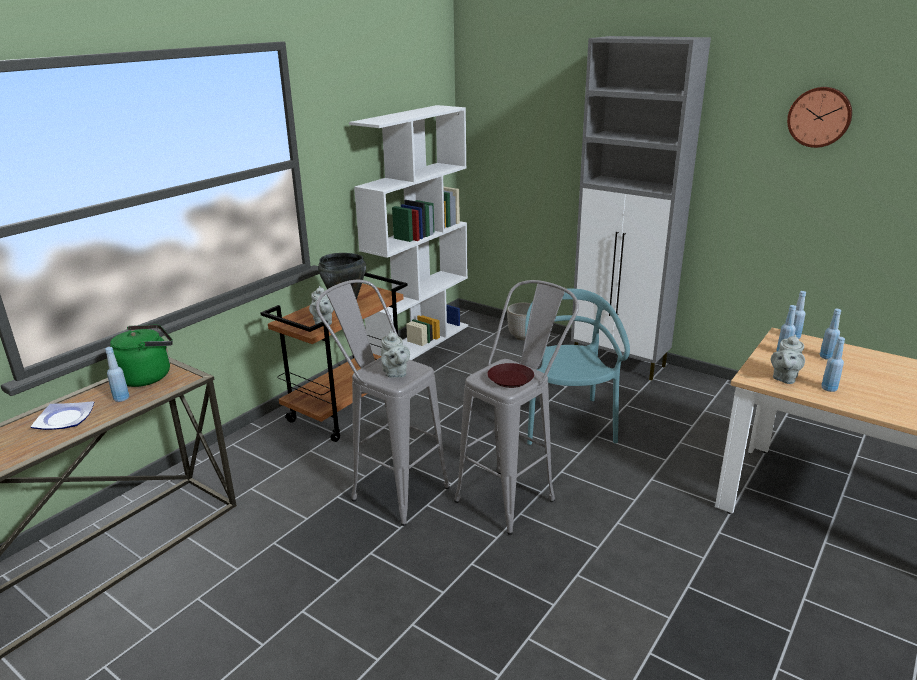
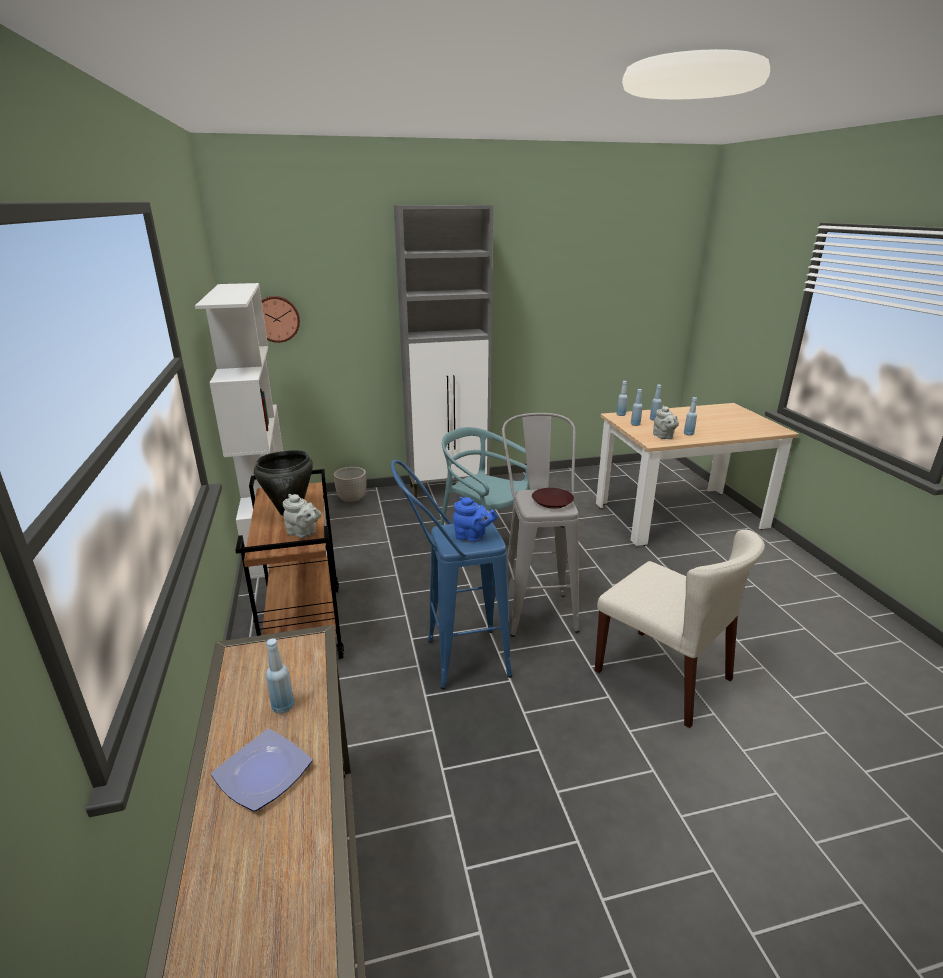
camera: 50 degrees left, 0 degrees up
green kettle [110,324,173,387] -> none
grey stool [316,280,450,526] -> blue stool [391,460,512,690]
grey teapot [381,331,410,378] -> blue teapot [453,497,498,542]
wall clock [787,87,852,148] -> wall clock moved to [261,296,300,343]
none -> beige chair [595,530,765,728]

